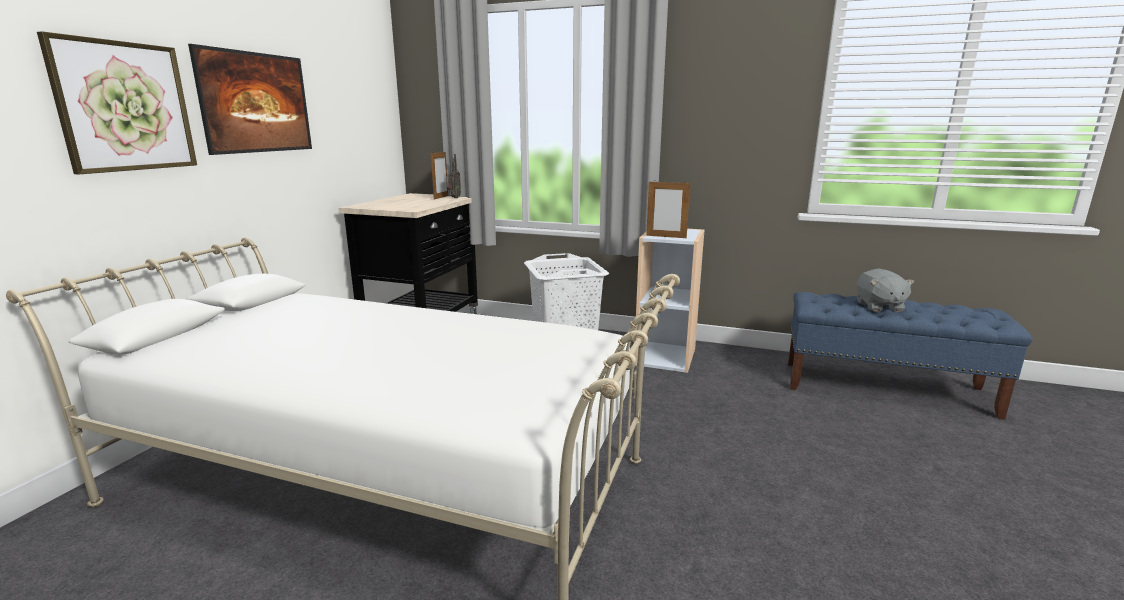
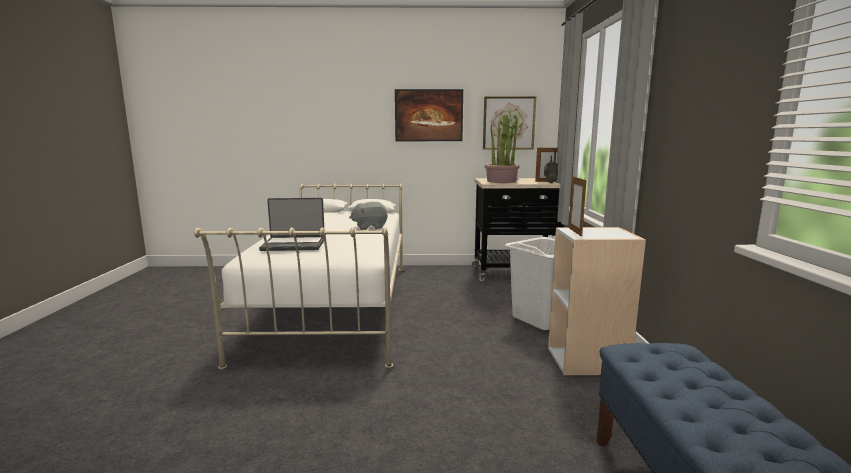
camera: 70 degrees right, 5 degrees down
picture [37,31,197,174] -> picture moved to [483,96,536,150]
grey plush toy [857,269,915,312] -> grey plush toy moved to [349,202,388,230]
none -> laptop [259,198,324,251]
none -> potted plant [485,115,520,183]

